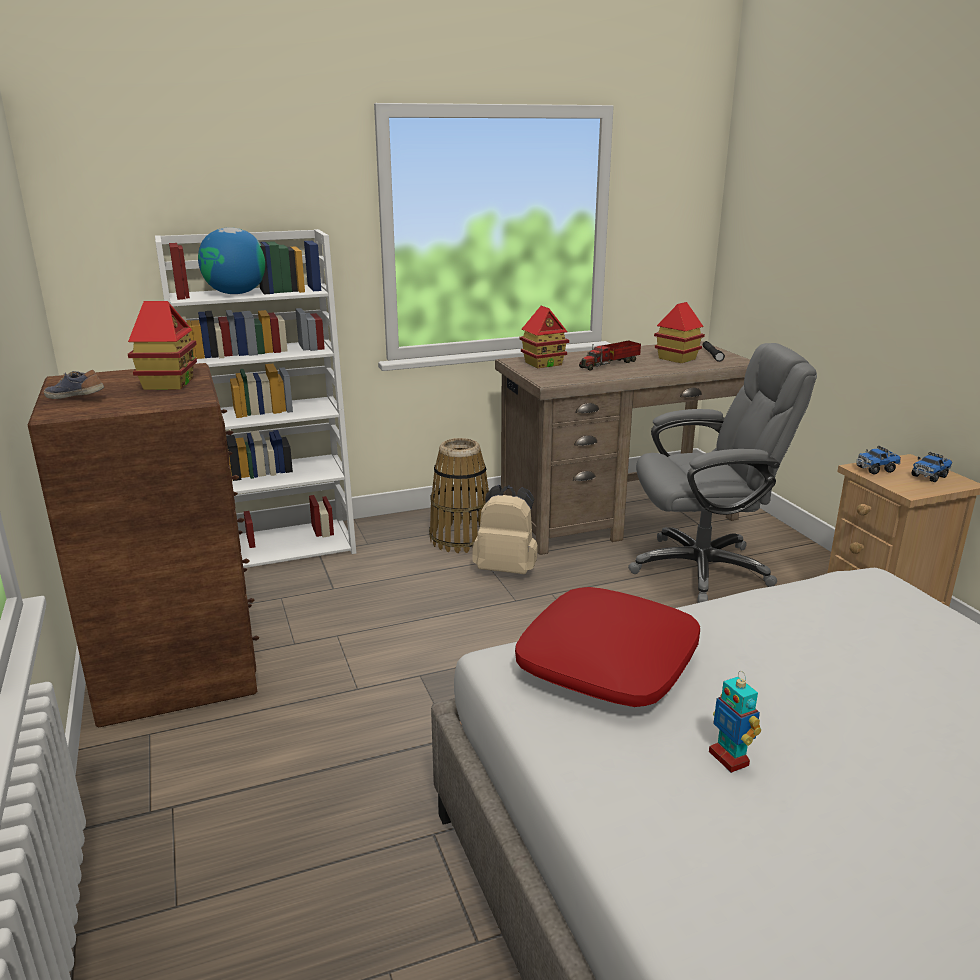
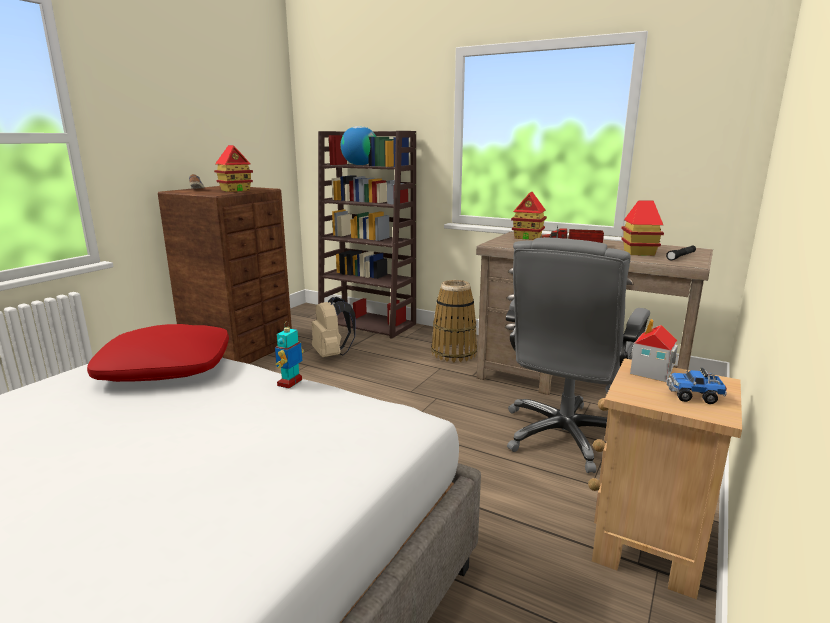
camera: 50 degrees right, 5 degrees down
white bookcase [155,229,356,568] -> brown bookcase [318,131,416,339]
beige backpack [472,485,538,574] -> beige backpack moved to [312,297,355,357]
grey office chair [628,343,817,603] -> grey office chair turned 75 degrees clockwise [506,237,650,473]
toy robot [709,671,761,773] -> toy robot moved to [275,321,304,388]
toy truck [856,446,901,475] -> toy house [630,319,678,382]

